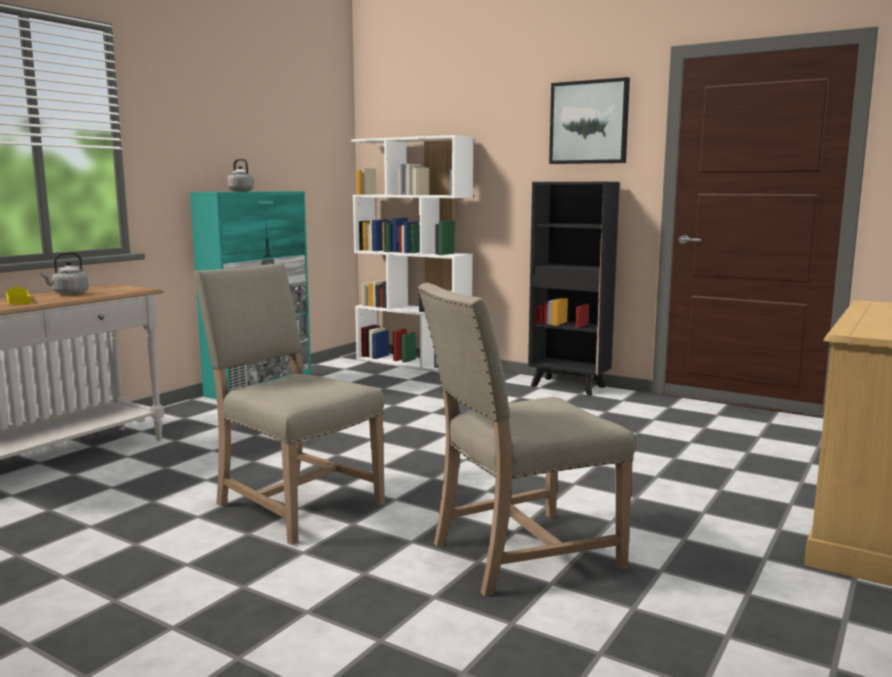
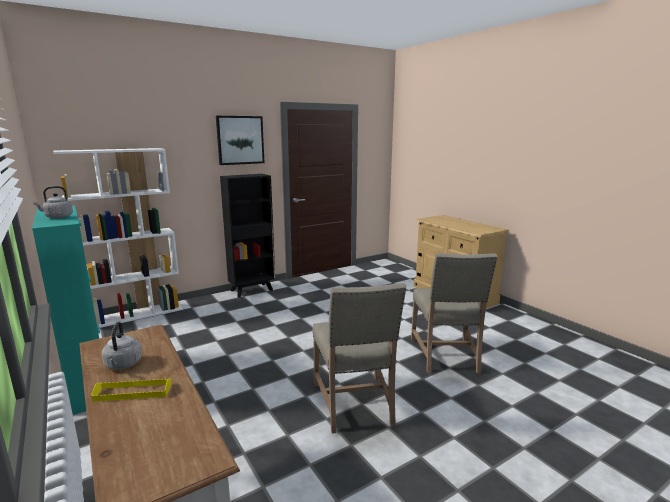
camera: 65 degrees left, 5 degrees up
beige chair [193,263,385,545] -> beige chair turned 75 degrees counterclockwise [312,283,406,434]

